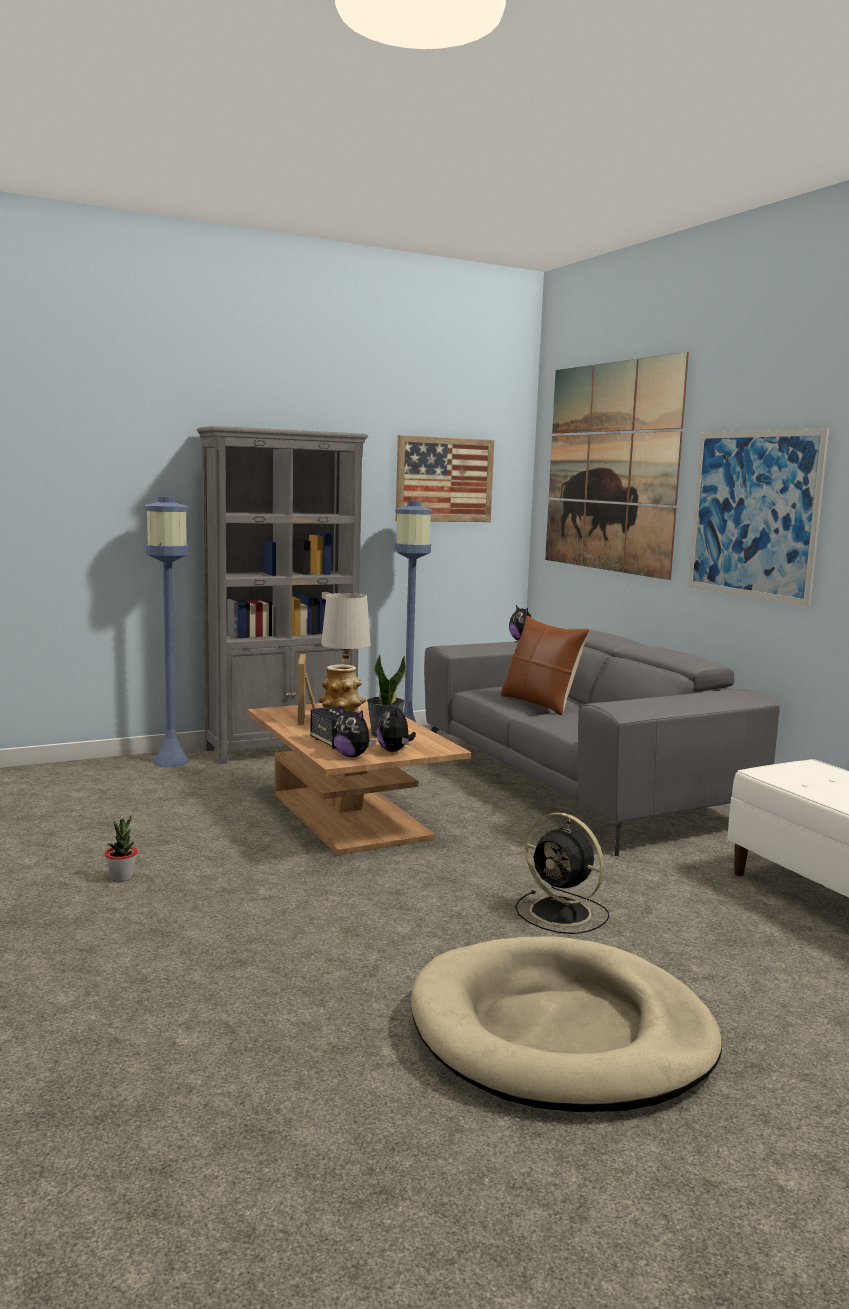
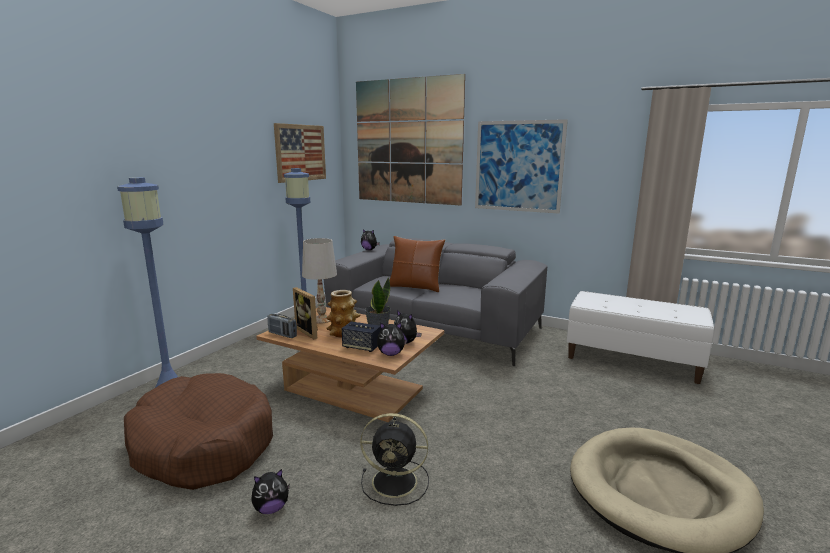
camera: 35 degrees left, 5 degrees up
potted plant [104,816,138,881] -> plush toy [251,469,290,514]
grey bookcase [196,426,368,764] -> none
black fan [515,812,609,934] -> black fan moved to [360,413,429,506]
none -> brown dog bed [124,373,273,490]
none -> radio [268,314,297,338]

